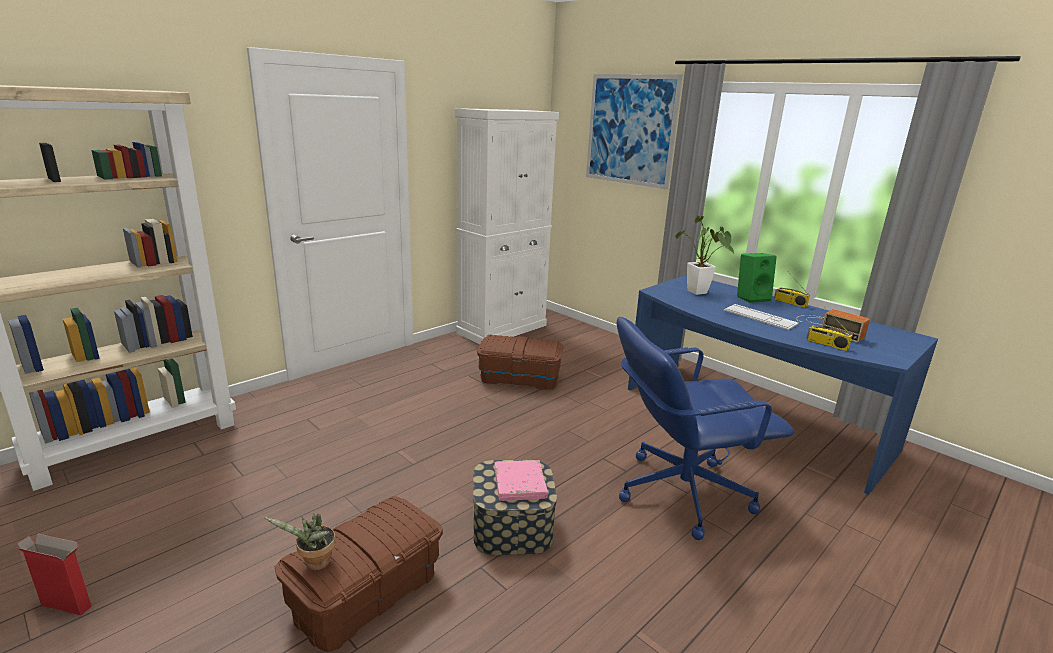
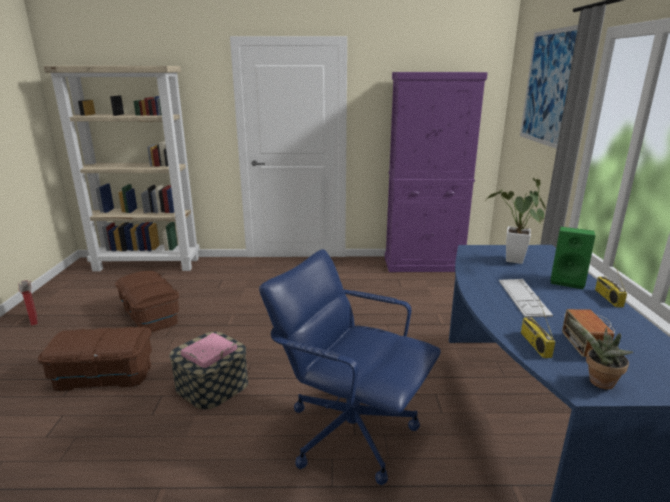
camera: 45 degrees right, 0 degrees up
potted plant [265,513,335,570] -> potted plant moved to [568,317,633,389]
white cabinet [455,108,559,344] -> purple cabinet [385,72,488,272]
brown storage box [477,335,564,390] -> brown storage box moved to [115,271,179,333]

